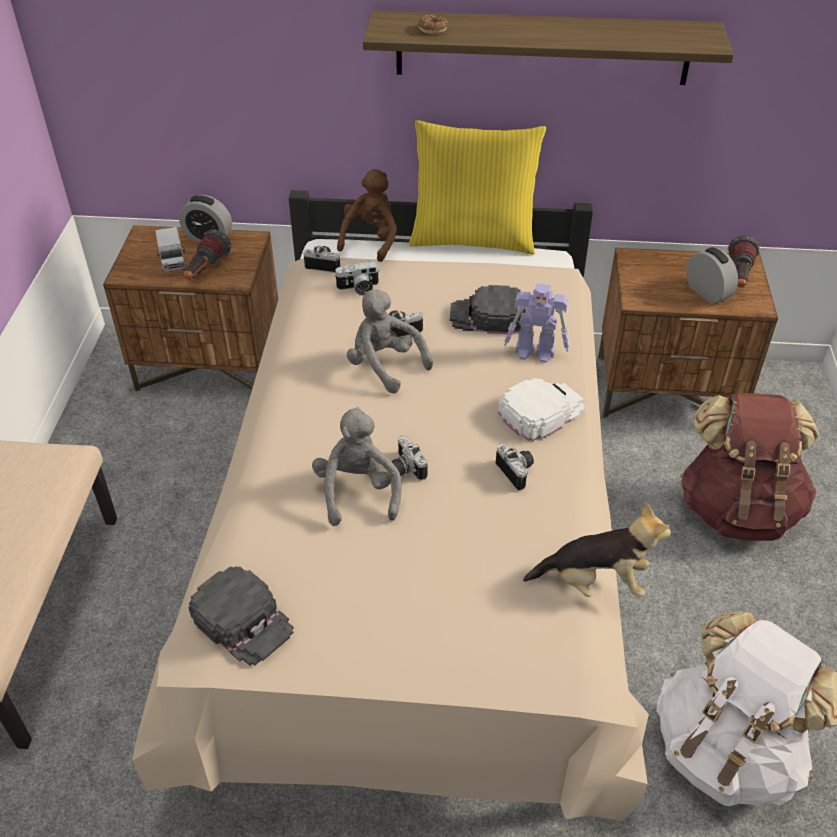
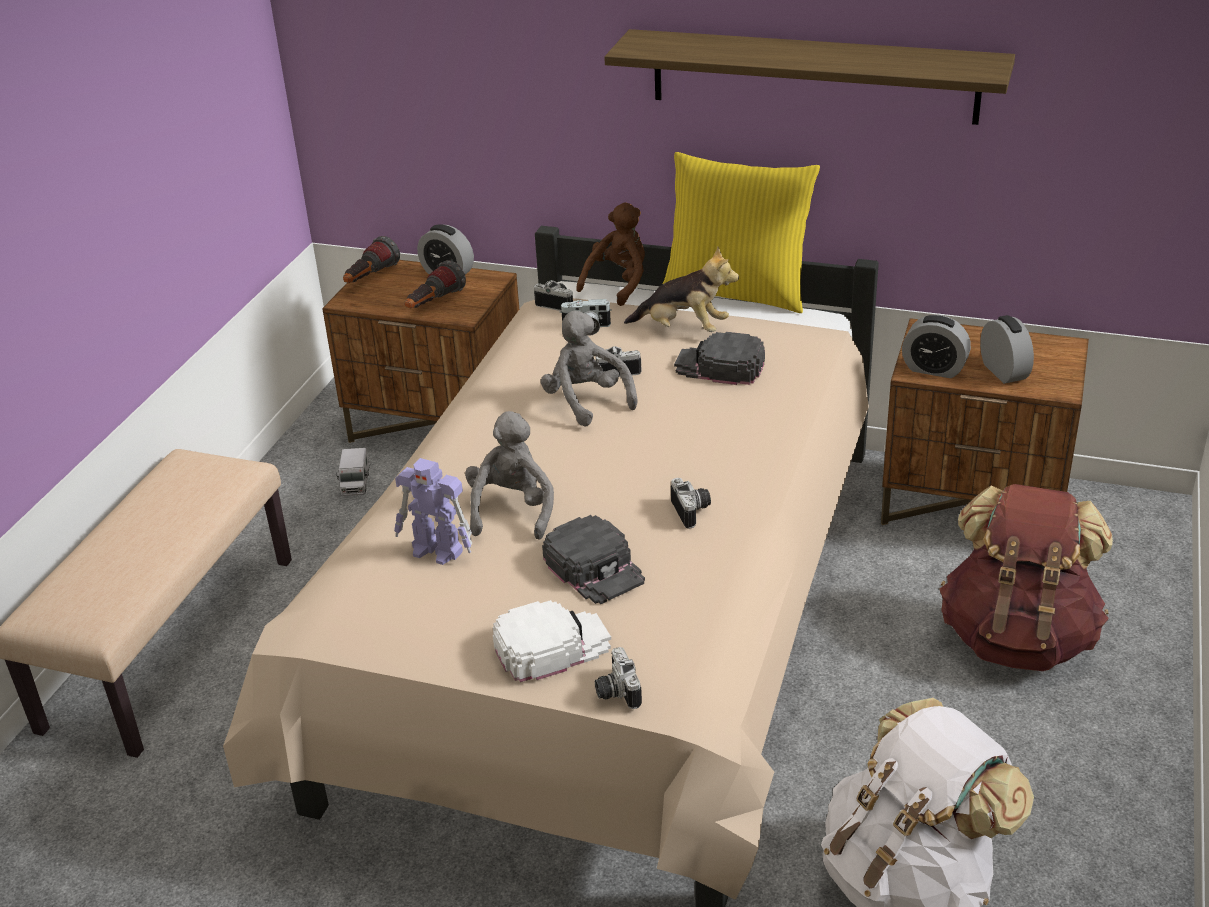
camera: 15 degrees right, 10 degrees down
toy truck [155,227,186,272] -> toy truck moved to [336,448,369,496]
black cap [188,566,294,666] -> black cap moved to [542,515,645,604]
camera [392,435,428,480] -> camera moved to [595,647,642,709]
donut [418,15,448,34] -> none
white cap [498,378,585,441] -> white cap moved to [493,600,611,682]
toy robot [504,283,569,363] -> toy robot moved to [394,458,472,565]
plush toy [523,502,671,597] -> plush toy moved to [624,246,739,332]
flashlight [728,236,760,288] -> flashlight moved to [343,236,400,283]
none -> alarm clock [902,315,971,378]

